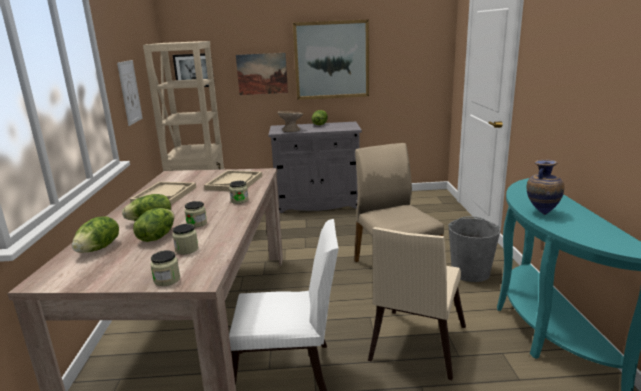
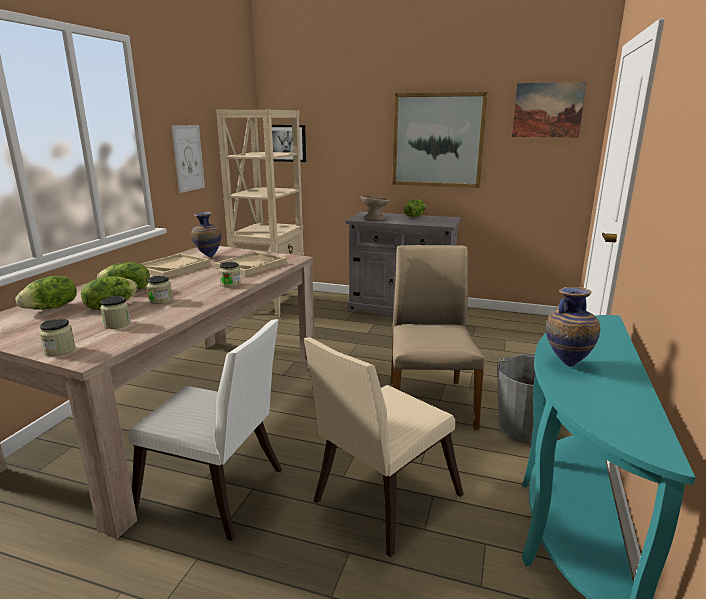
camera: 20 degrees right, 0 degrees up
picture [236,53,288,95] -> picture moved to [512,82,587,138]
none -> vase [191,212,221,258]

